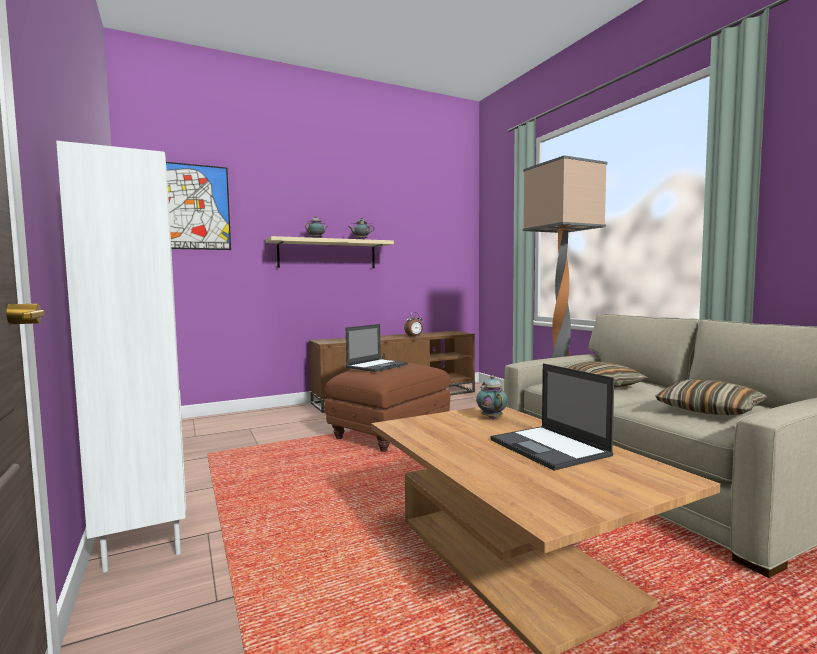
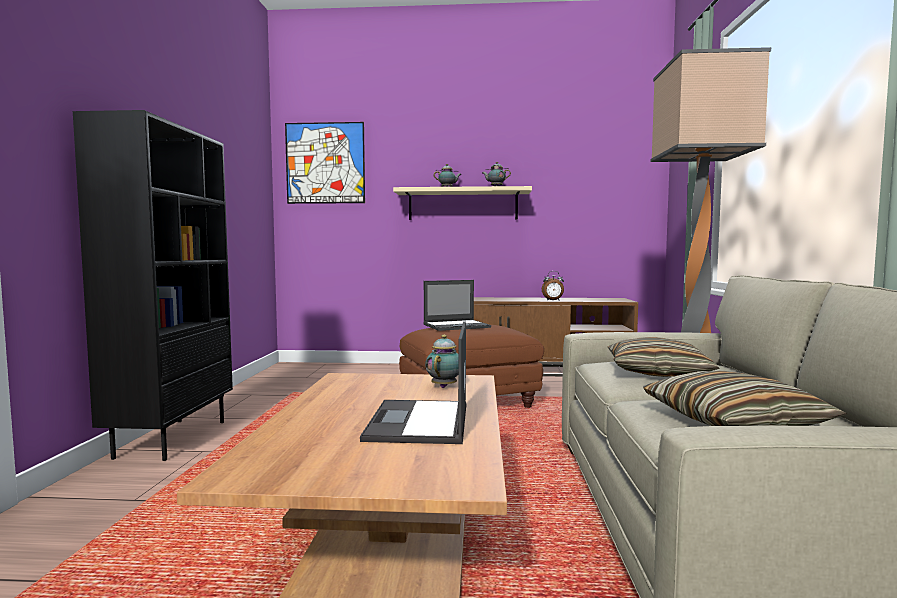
camera: 30 degrees right, 0 degrees up
white bookcase [56,141,186,573] -> black bookcase [73,110,233,461]

